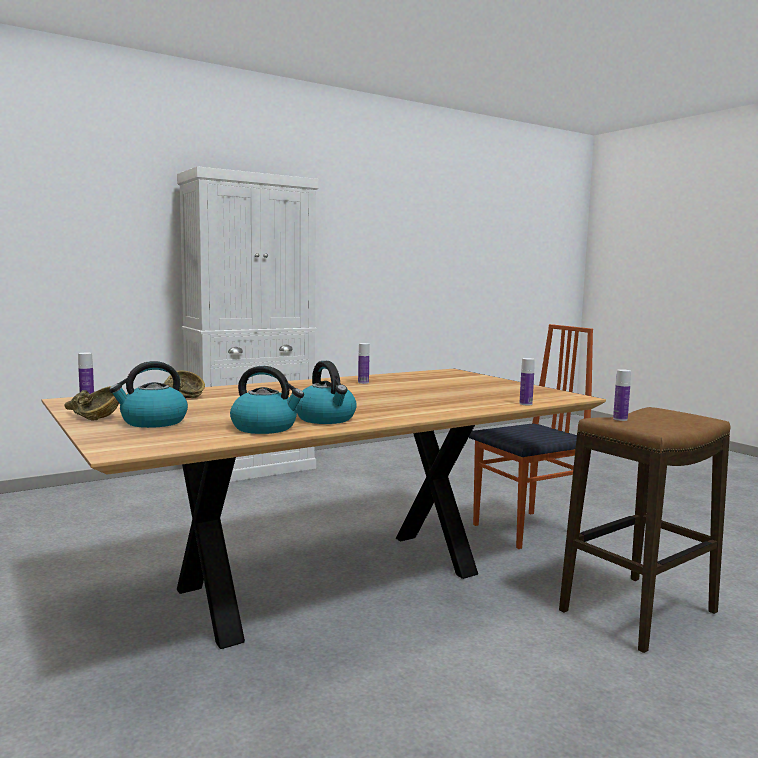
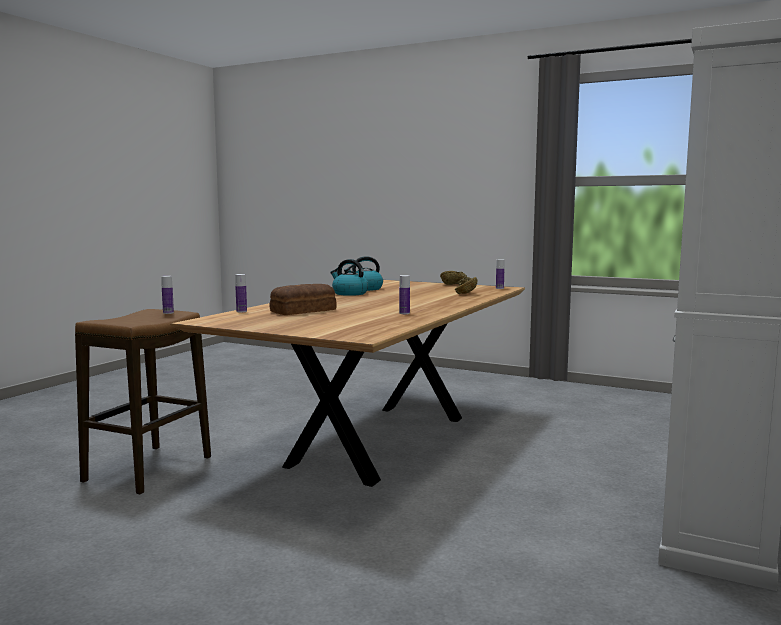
camera: 150 degrees right, 0 degrees up
kettle [109,361,188,428] -> none
chair [469,324,593,549] -> none
none -> bread [269,284,337,315]

